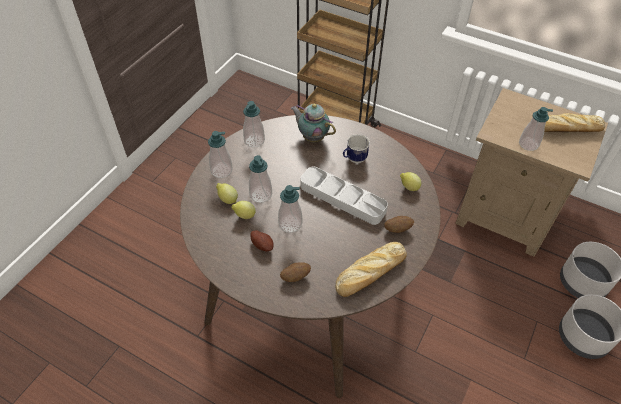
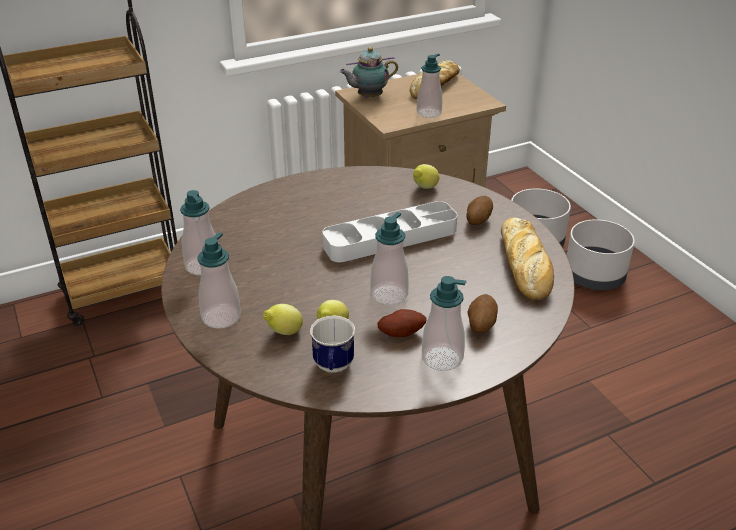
camera: 55 degrees left, 15 degrees down
soap dispenser [249,155,272,203] -> soap dispenser moved to [422,276,466,371]
teapot [291,104,336,142] -> teapot moved to [339,47,398,98]
mug [343,134,370,163] -> mug moved to [310,316,355,373]

